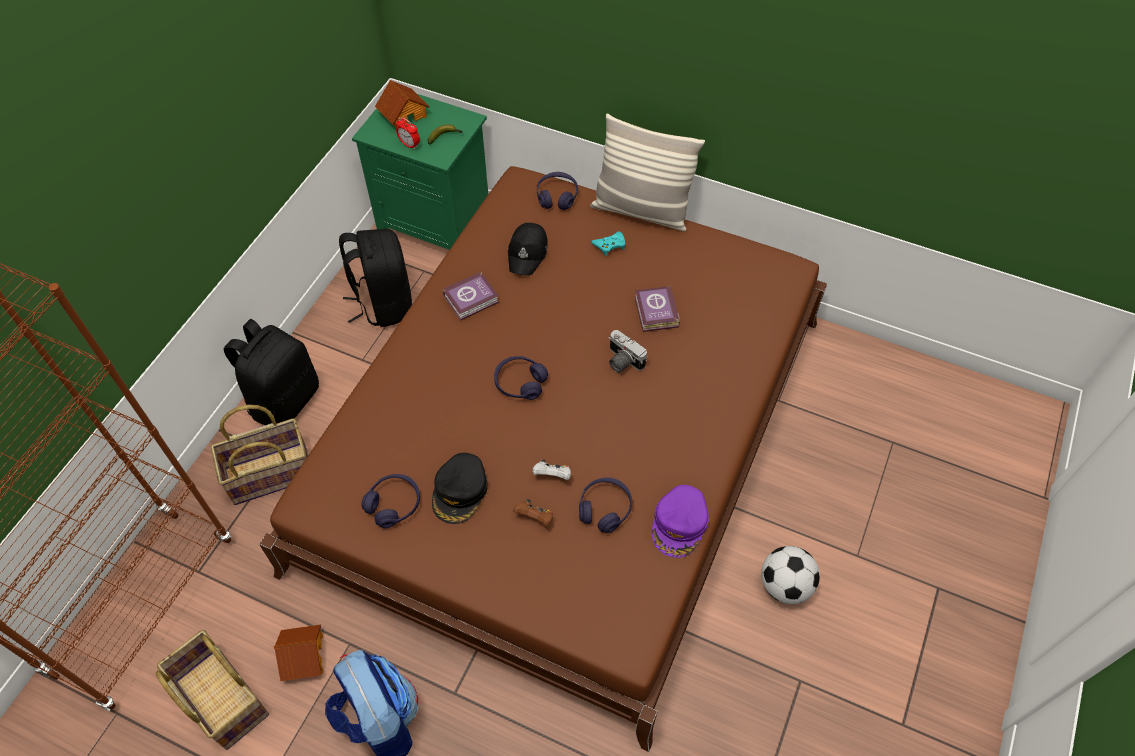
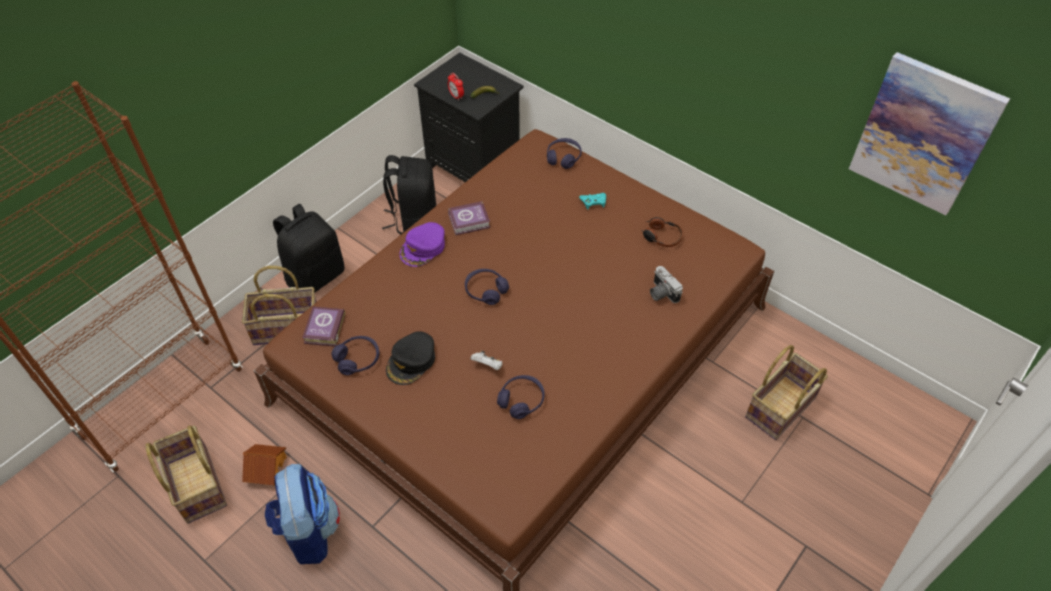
camera: 15 degrees right, 5 degrees down
green nightstand [352,94,488,250] -> black nightstand [414,52,524,182]
toy house [375,80,430,129] -> none
black cap [508,223,548,276] -> none
brown game controller [513,499,553,526] -> none
pillow [590,114,705,231] -> none
camera [608,330,647,373] -> camera moved to [650,266,683,303]
book [635,286,680,332] -> book moved to [302,307,345,347]
purple cap [652,485,709,558] -> purple cap moved to [399,222,445,267]
football [761,546,820,604] -> none
none -> headphones [641,217,683,247]
none -> basket [745,345,828,440]
none -> picture [849,52,1010,215]

